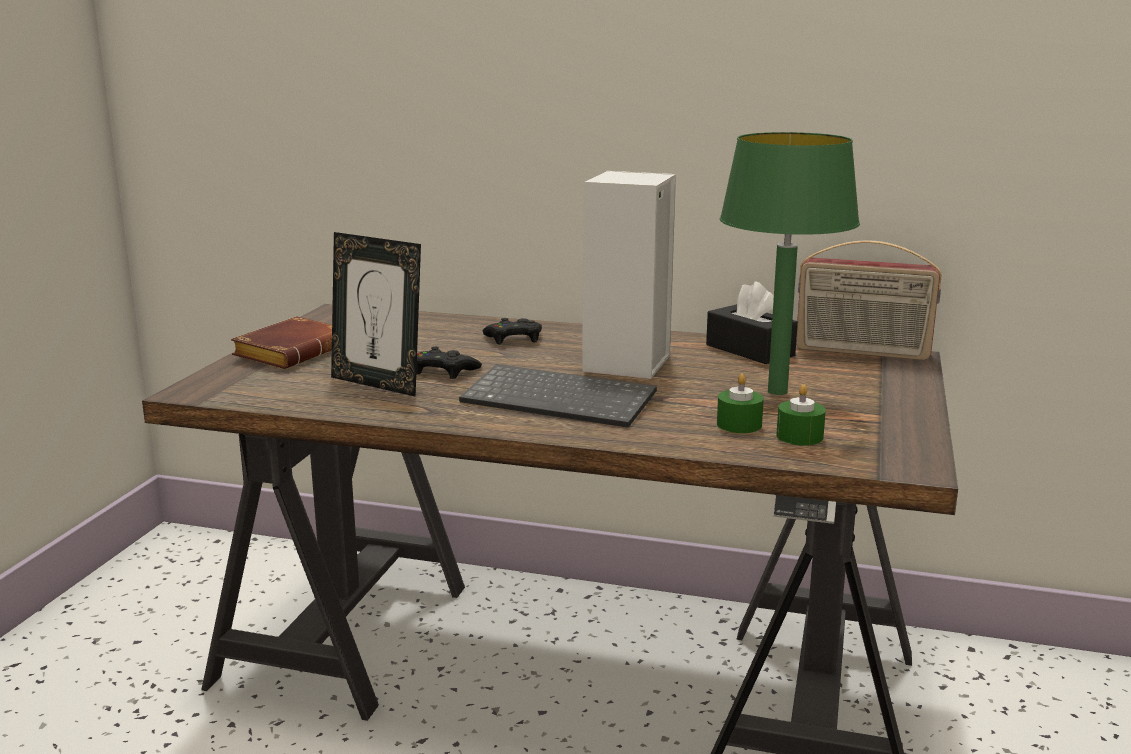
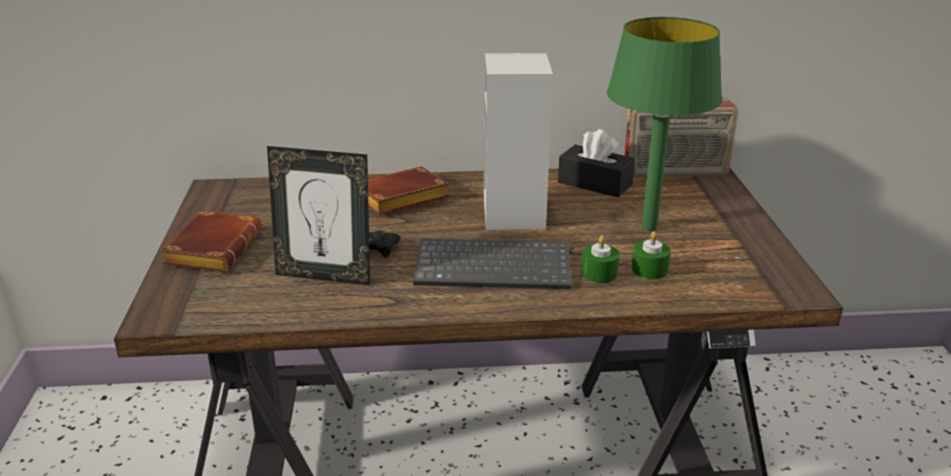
camera: 20 degrees left, 10 degrees up
black game controller [482,318,542,345] -> brown book [368,166,449,214]
green candle [776,384,826,446] -> green candle moved to [581,235,619,283]

